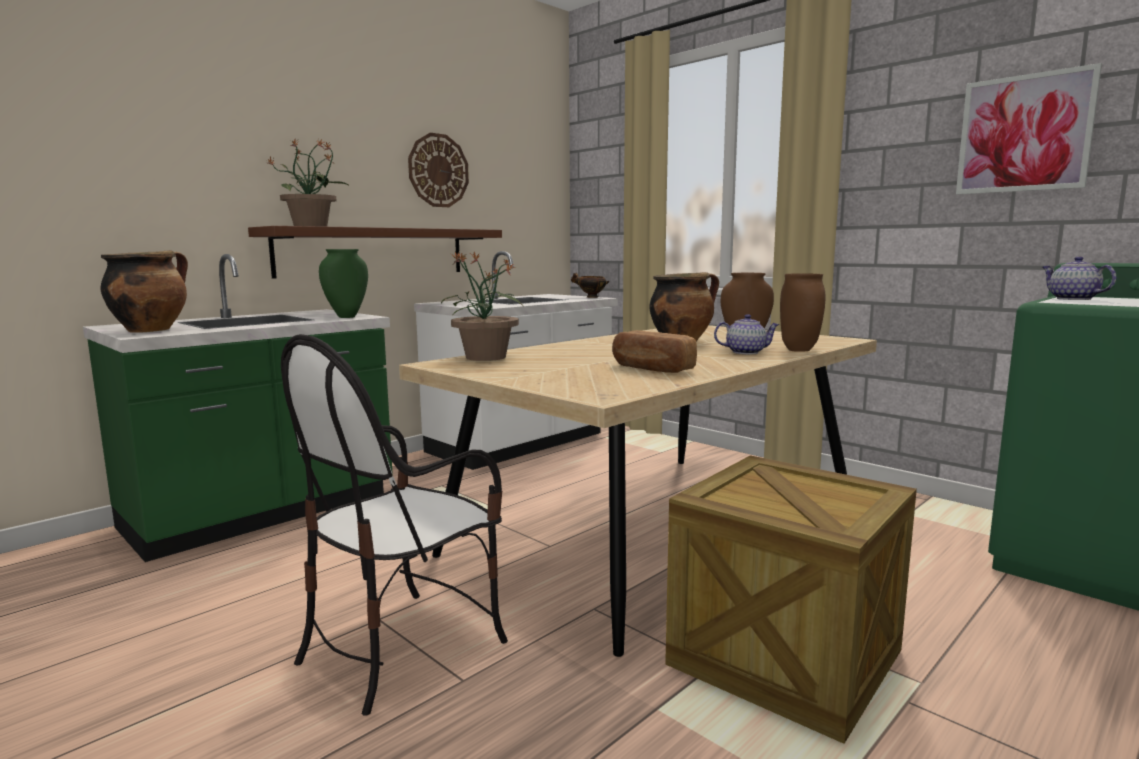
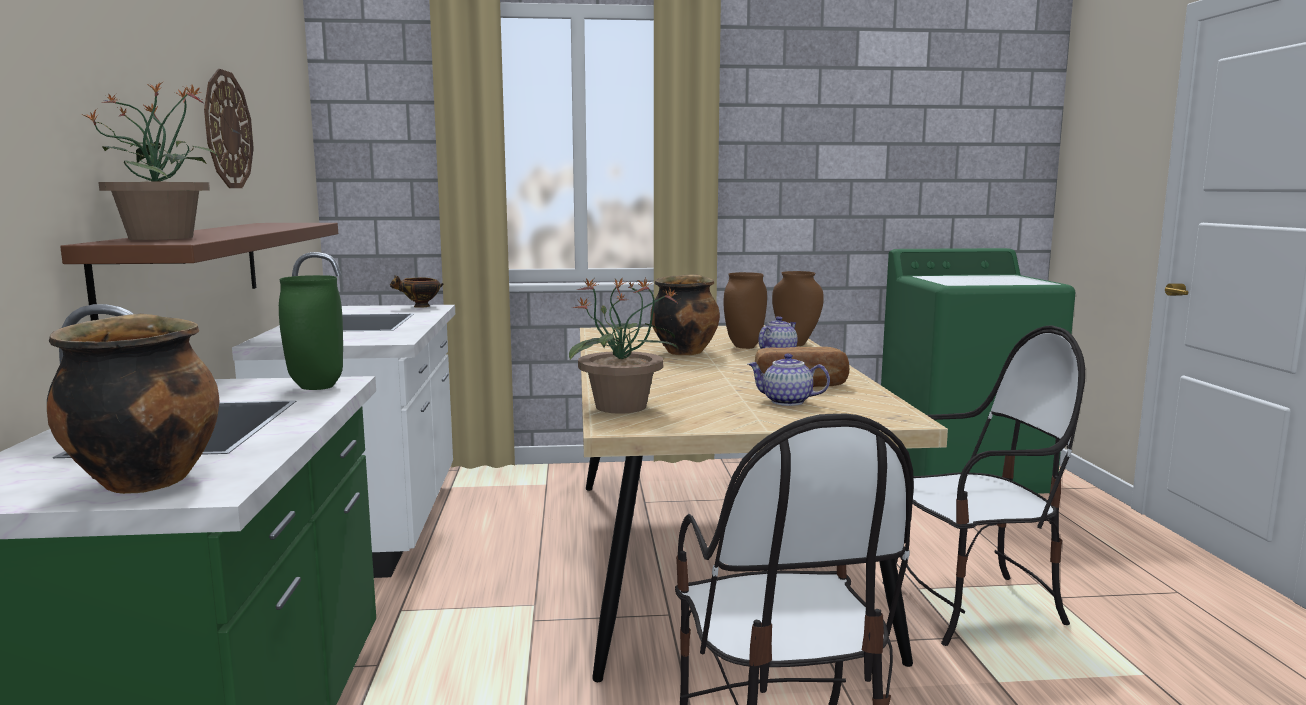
camera: 50 degrees left, 0 degrees up
crate [665,455,917,744] -> chair [883,326,1085,646]
picture [956,63,1102,195] -> none
teapot [1042,256,1116,300] -> teapot moved to [748,353,830,406]

